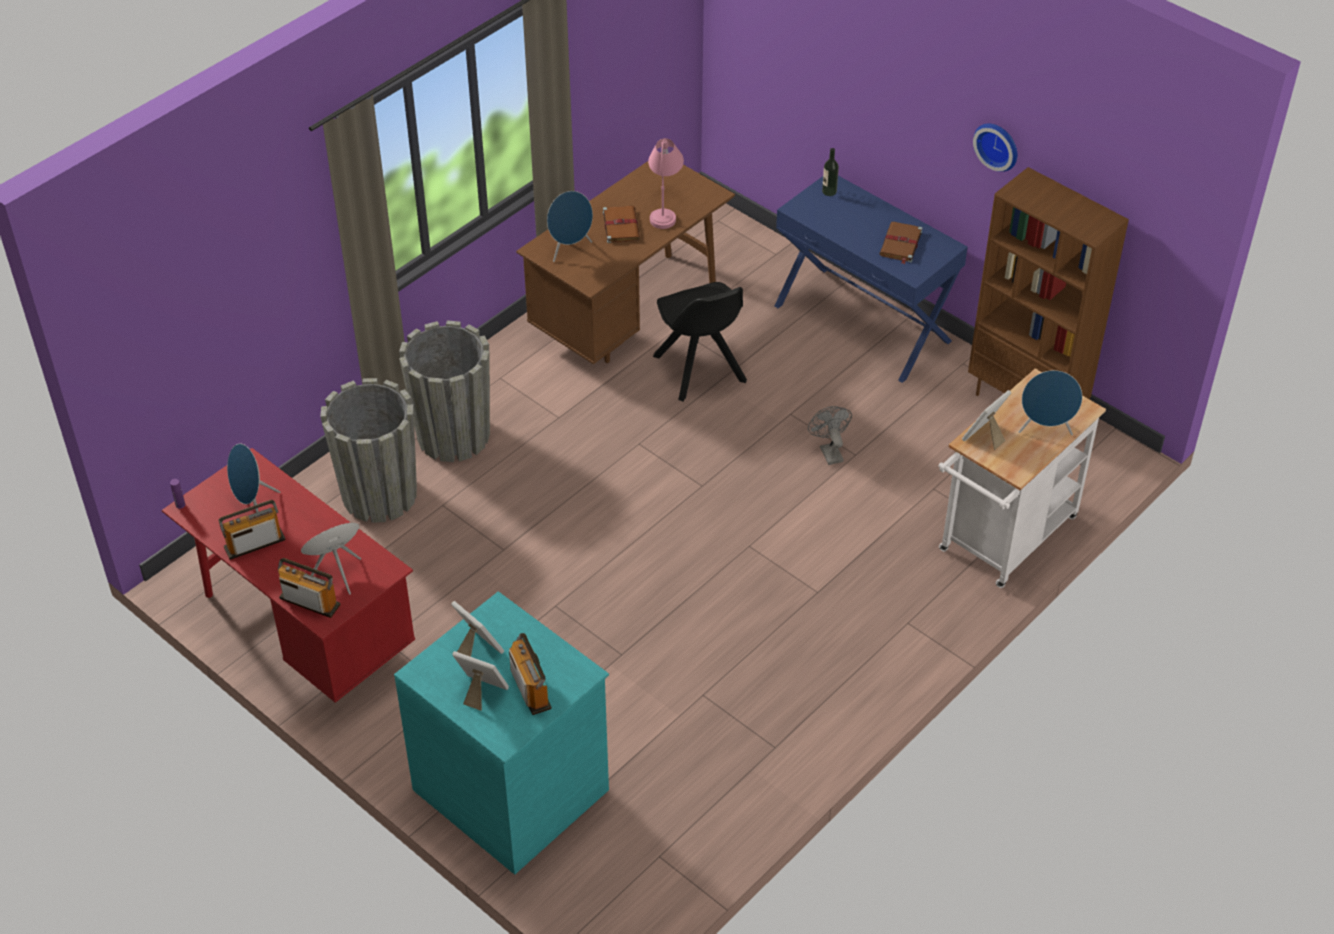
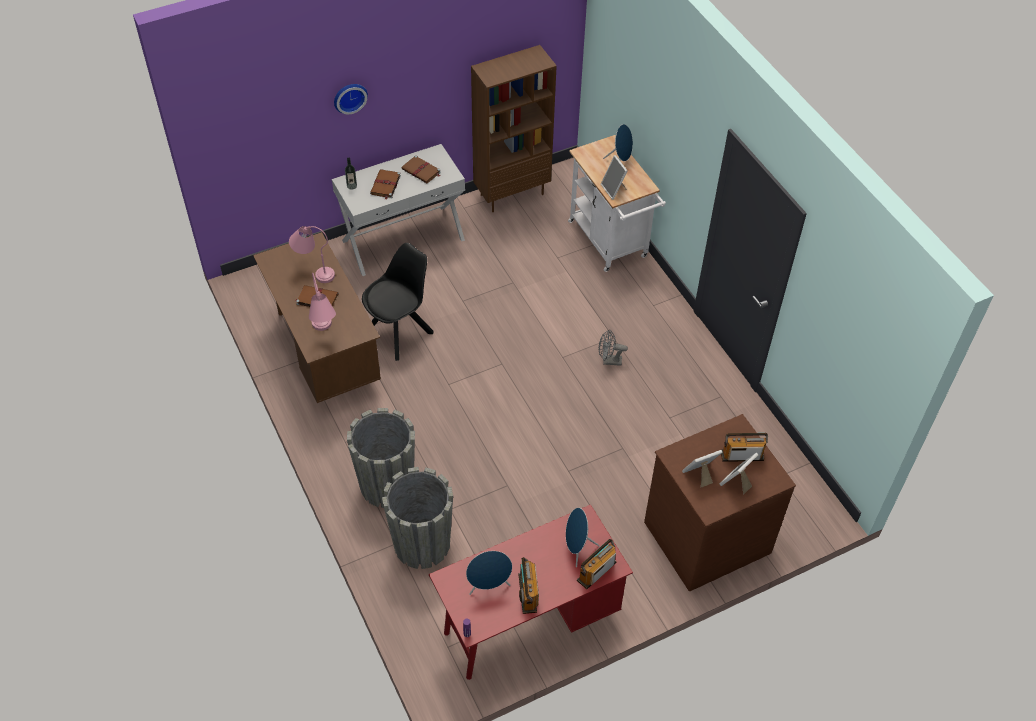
camera: 70 degrees left, 5 degrees up
turquoise dresser [394,591,609,874] -> brown dresser [644,414,796,591]
blue speaker [547,191,593,262] -> pink table lamp [309,273,336,331]
black chair [653,282,747,401] -> black chair turned 45 degrees counterclockwise [362,243,434,361]
blue console table [775,176,968,383] -> white console table [332,144,465,276]
grey fan [808,406,852,465] -> grey fan moved to [599,329,628,366]
wall clock [973,124,1017,172] -> wall clock moved to [334,84,368,114]
none -> brown book [370,169,401,199]

